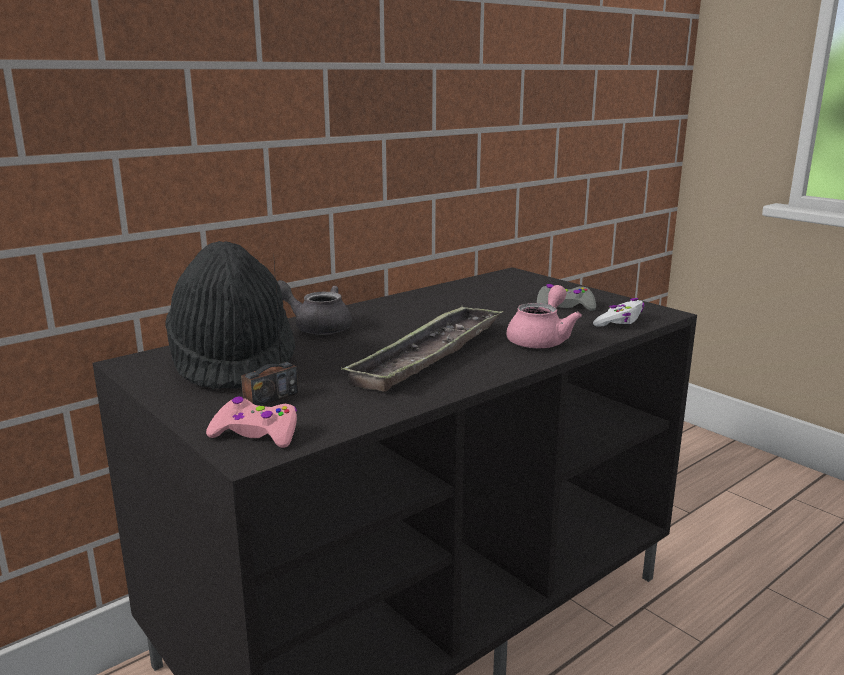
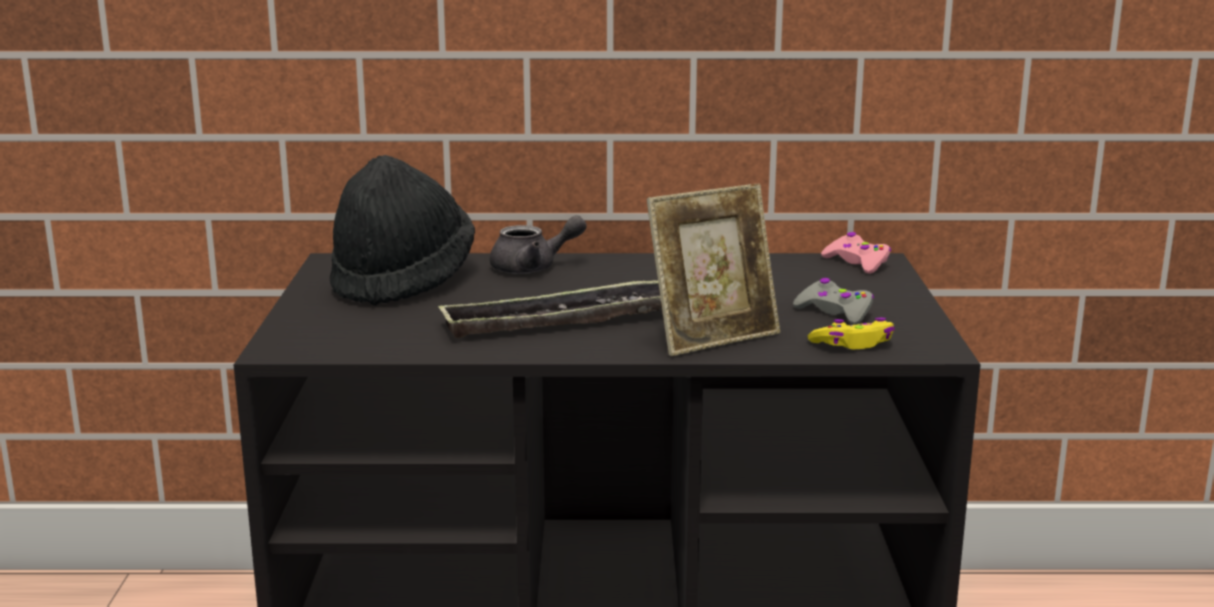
camera: 40 degrees right, 0 degrees up
pink game controller [206,396,297,448] -> pink game controller moved to [821,232,891,274]
radio [241,263,298,406] -> none
grey teapot [277,280,352,335] -> grey teapot turned 105 degrees clockwise [490,215,587,274]
pink teapot [506,285,582,349] -> picture frame [646,183,780,356]
white game controller [593,298,644,327] -> yellow game controller [808,317,895,349]

